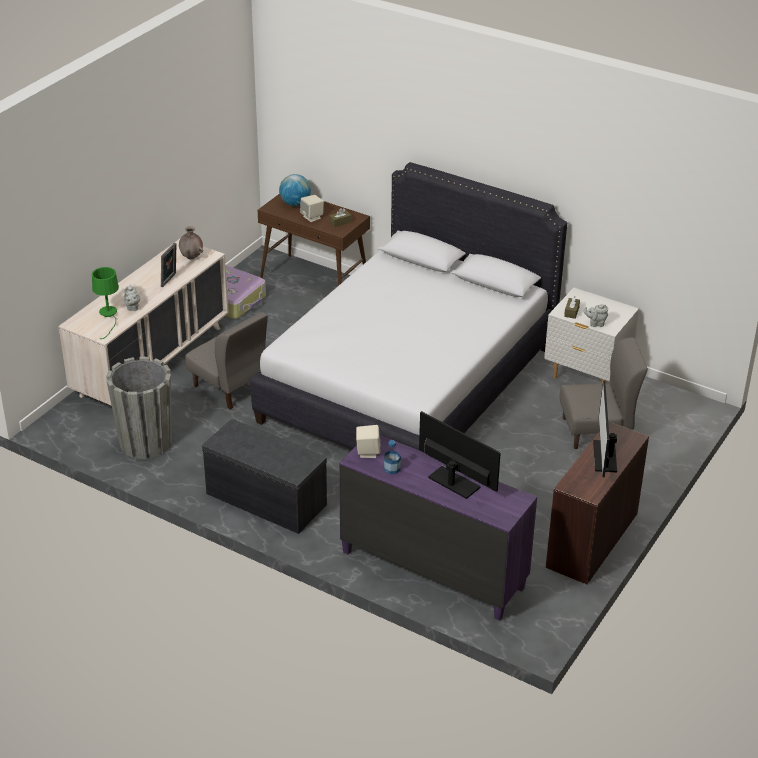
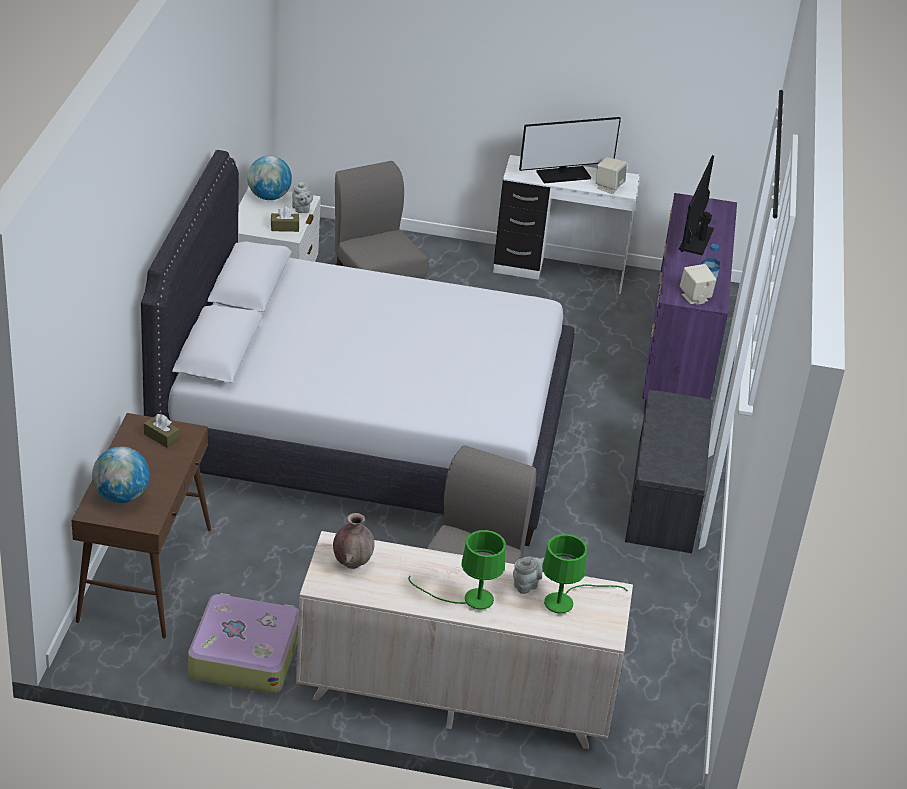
camera: 115 degrees left, 0 degrees up
grey planter [106,356,172,459] -> none
picture frame [161,243,177,287] -> none
beige speaker [300,195,324,222] -> beige speaker moved to [596,157,627,194]
brown desk [546,421,649,584] -> white desk [493,155,640,294]
none -> globe [247,156,292,200]
none -> green table lamp [408,530,506,609]

